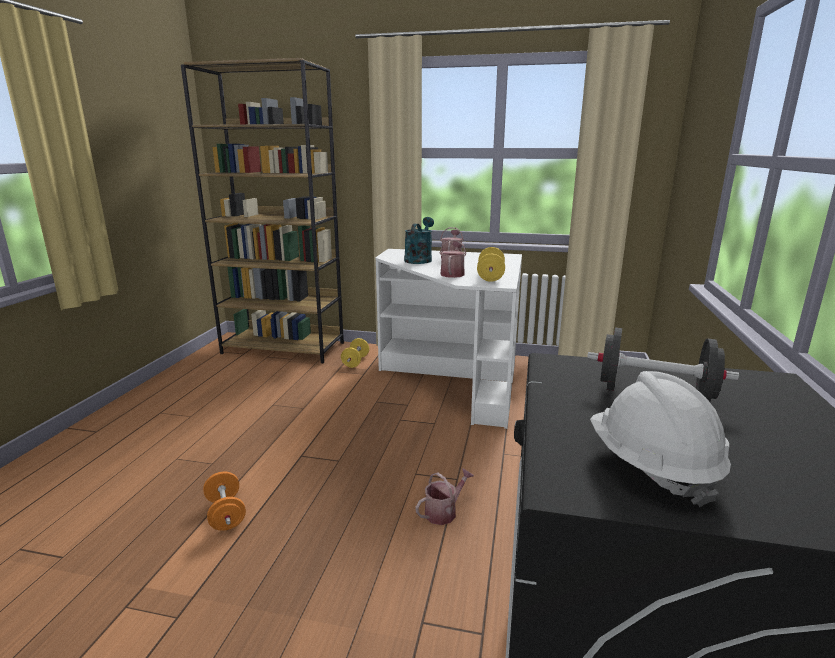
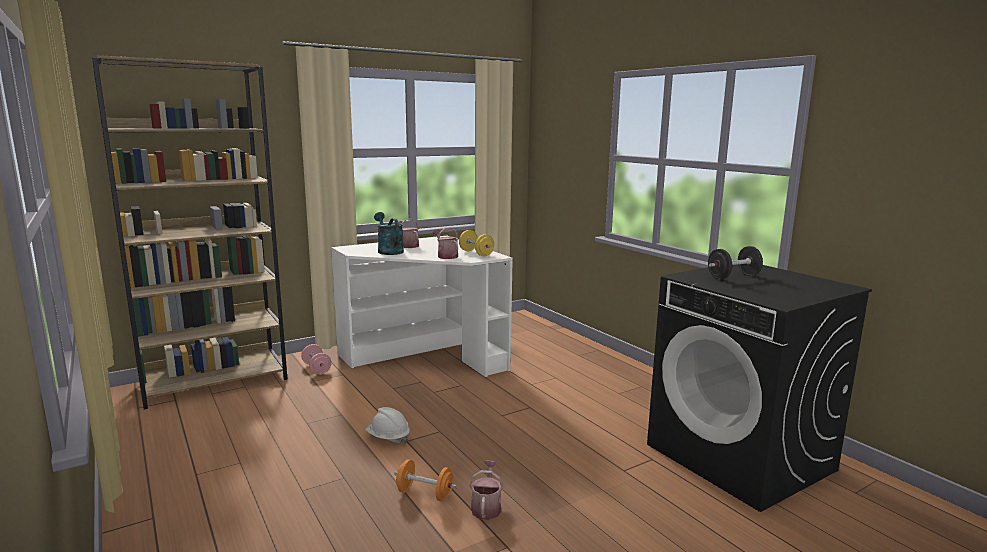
camera: 45 degrees left, 5 degrees down
yellow dumbbell [341,338,369,368] -> pink dumbbell [301,344,332,374]
watering can [415,468,474,525] -> watering can moved to [470,461,503,520]
white hard hat [590,371,731,507] -> white hard hat moved to [365,407,410,444]

